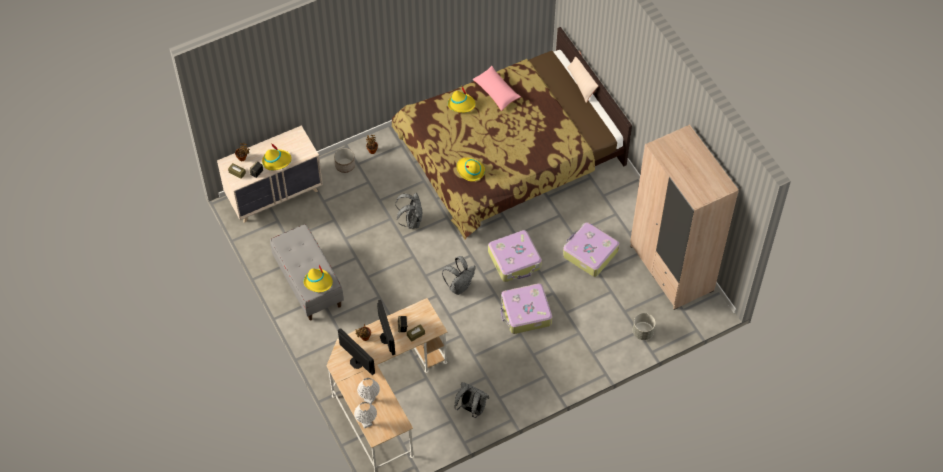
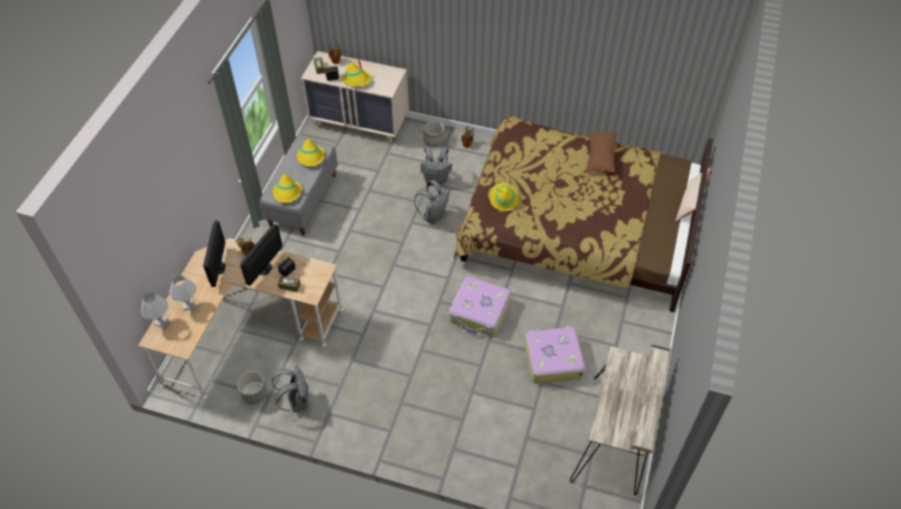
camera: 45 degrees right, 5 degrees down
grey backpack [442,256,476,295] -> grey backpack moved to [421,147,452,185]
yellow hat [448,86,476,113] -> yellow hat moved to [297,139,325,166]
pink pillow [472,66,521,111] -> brown pillow [586,132,618,172]
suitcase [501,283,552,334] -> none
beige wardrobe [630,124,739,310] -> beige desk [570,344,671,495]
grey planter [633,313,656,340] -> grey planter moved to [237,371,267,405]

